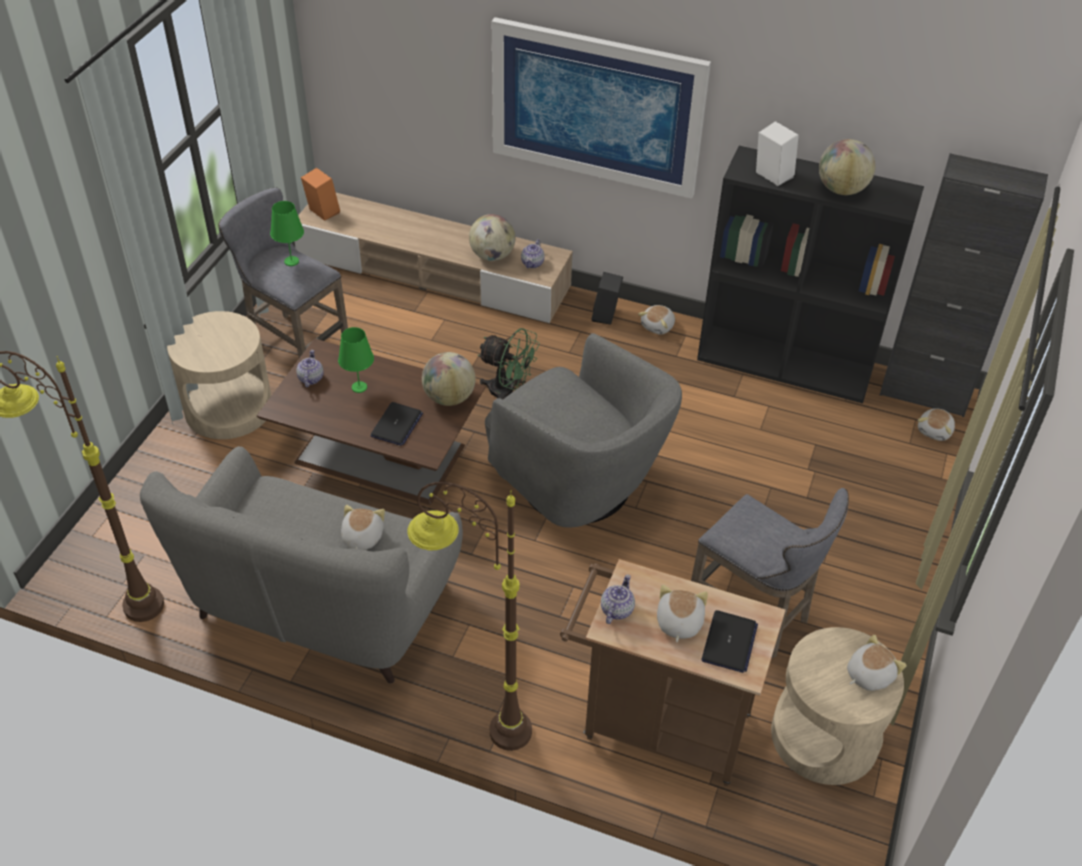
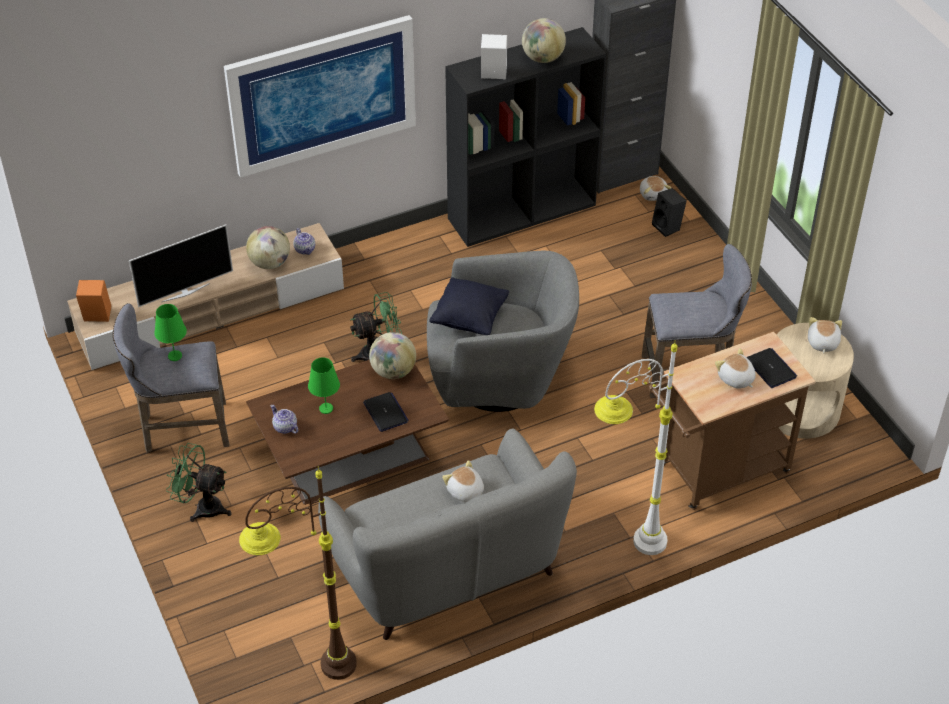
camera: 45 degrees left, 0 degrees up
beige side table [167,311,271,439] -> green fan [166,443,231,522]
brown floor lamp [407,482,532,751] -> white floor lamp [594,340,678,555]
black speaker [591,272,623,325] -> black speaker moved to [652,188,687,237]
teapot [601,574,635,624] -> none
plush toy [638,305,675,335] -> none
none -> television [129,225,233,307]
none -> black pillow [429,277,509,335]

